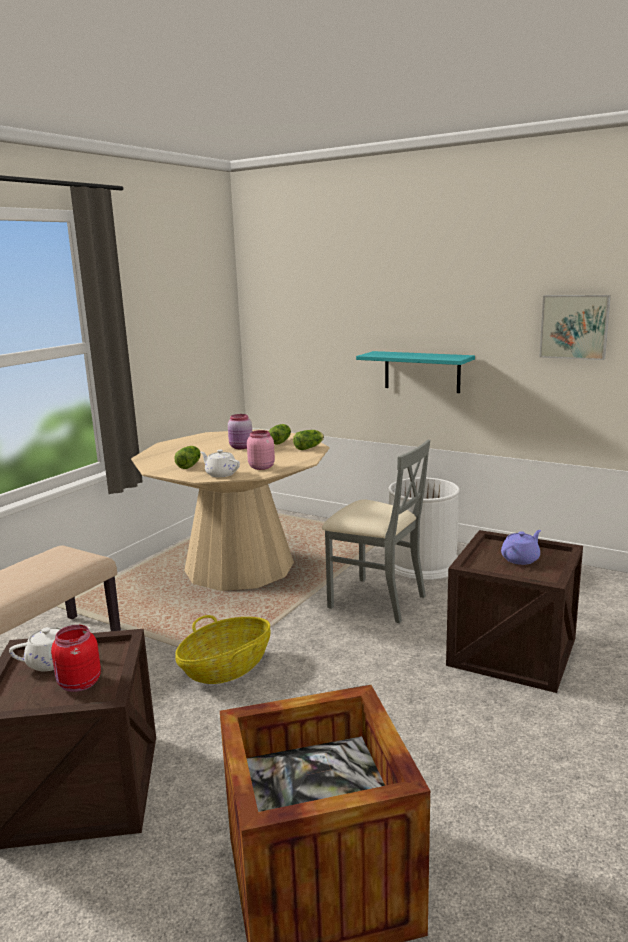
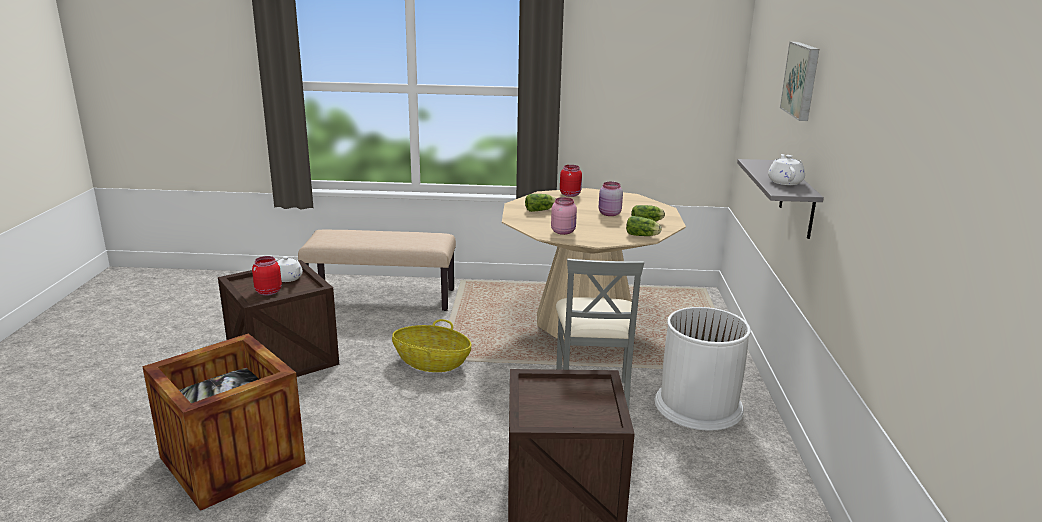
camera: 60 degrees right, 5 degrees up
white teapot [200,450,240,477] -> white teapot moved to [768,154,805,185]
turquoise shelf [356,351,475,393] -> grey shelf [737,159,824,239]
purple teapot [501,530,541,565] -> none
picture [539,295,611,360] -> picture moved to [780,41,819,121]
none -> red jar [560,165,582,197]

